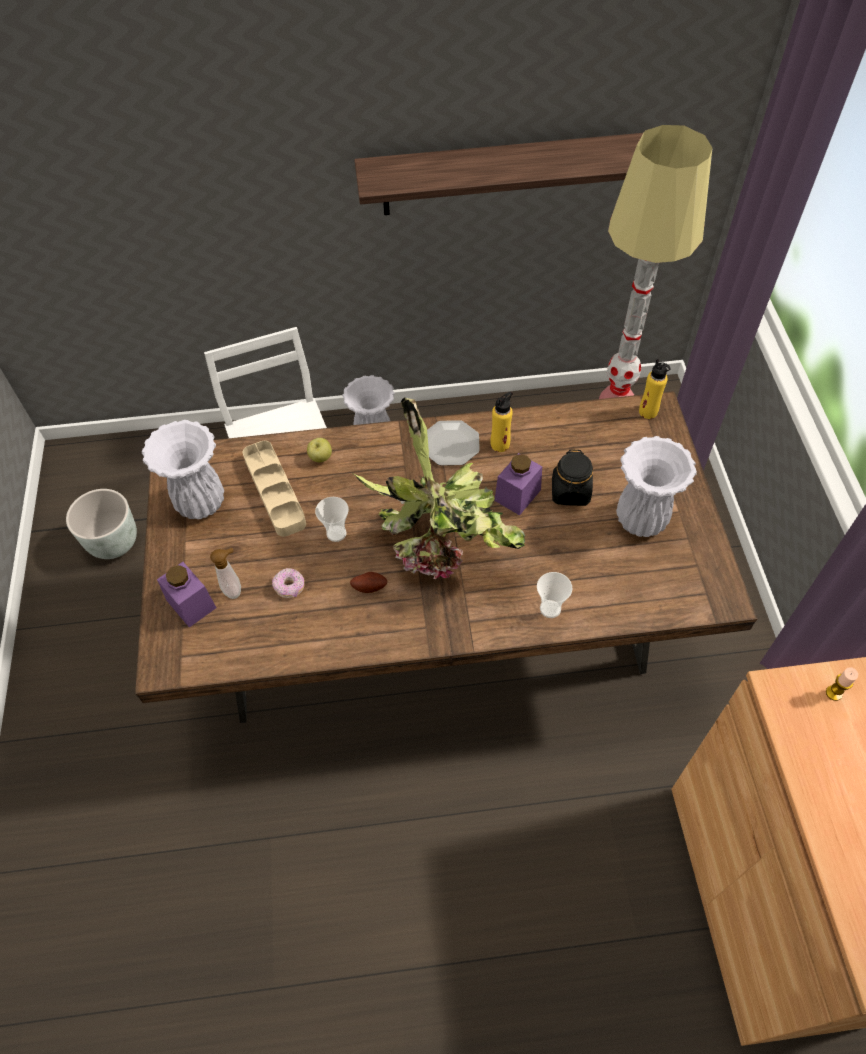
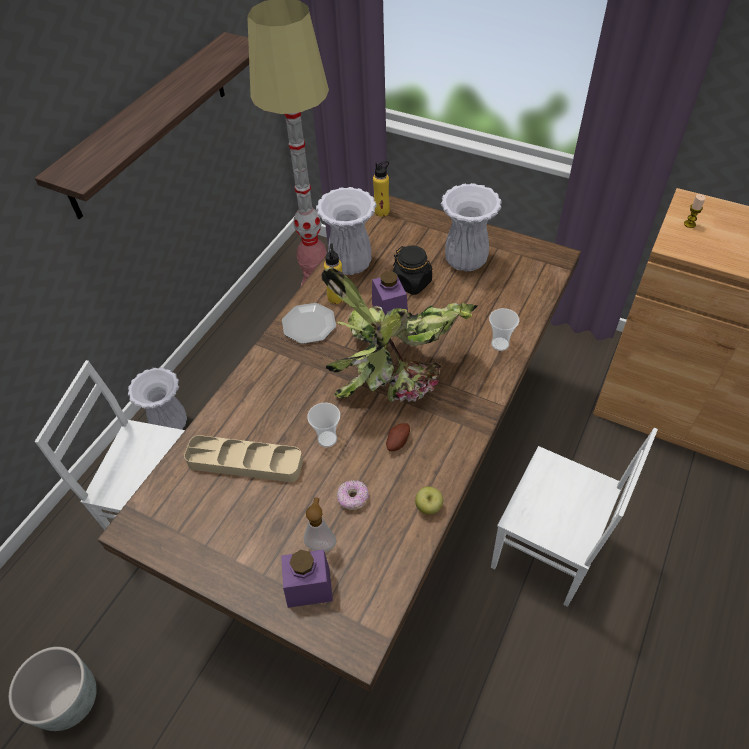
camera: 55 degrees left, 5 degrees down
white vase [142,420,224,519] -> white vase moved to [316,187,376,275]
apple [307,438,332,462] -> apple moved to [415,486,443,515]
none -> white chair [491,428,658,607]

